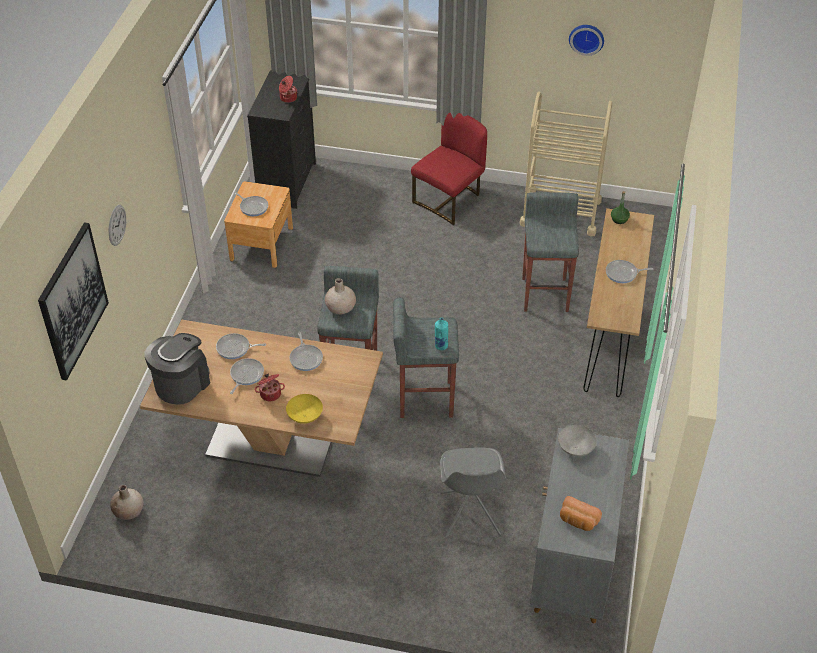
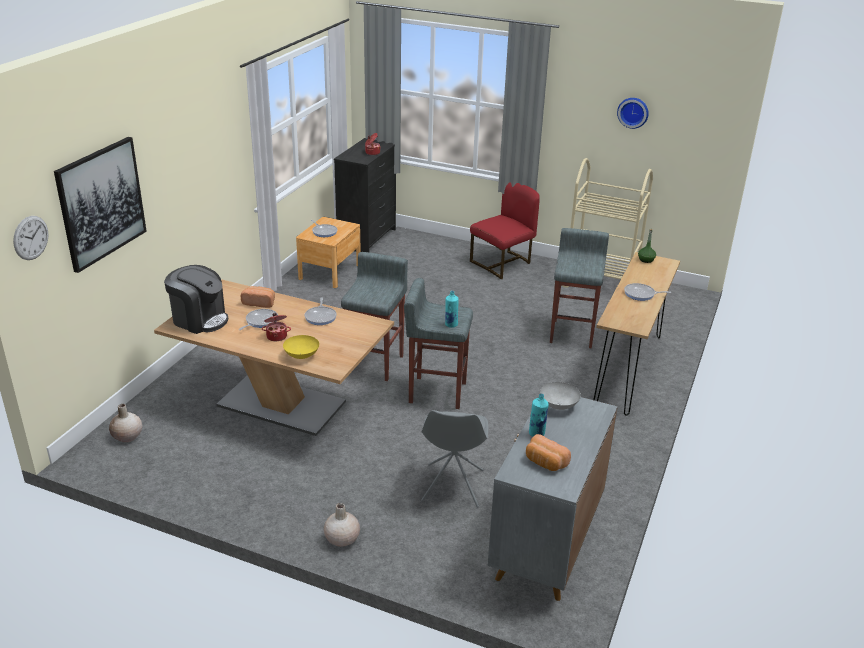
camera: 10 degrees right, 15 degrees down
wall clock [109,205,126,246] -> wall clock moved to [13,216,48,260]
coffee machine [144,333,210,404] -> coffee machine turned 75 degrees clockwise [164,265,228,334]
frying pan [216,333,266,359] -> bread [241,286,275,308]
beige vase [325,278,356,314] -> beige vase moved to [324,503,360,547]
none -> turquoise bottle [529,394,549,437]

